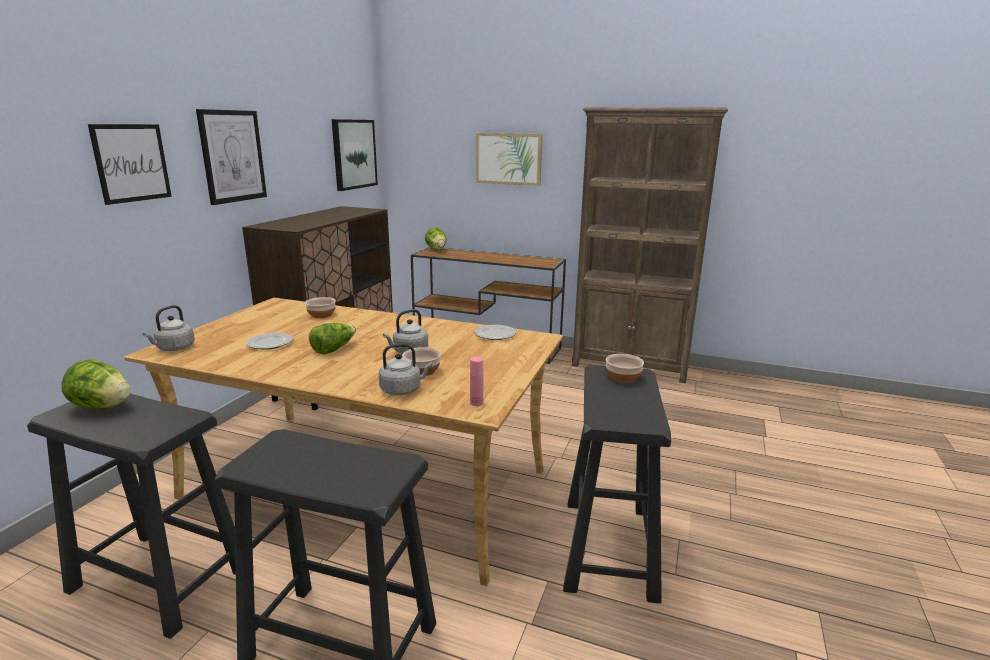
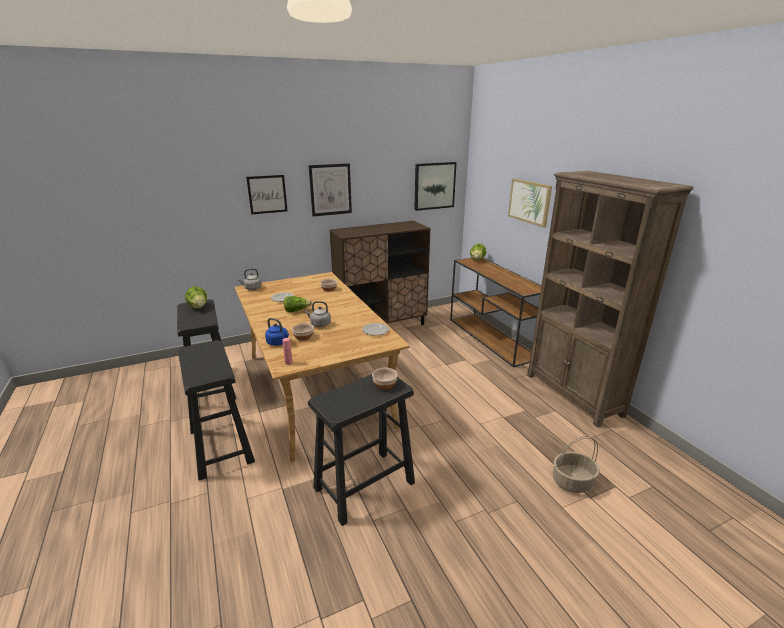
camera: 45 degrees right, 5 degrees up
grey kettle [379,343,432,395] -> blue kettle [265,318,289,346]
none -> basket [553,436,600,493]

